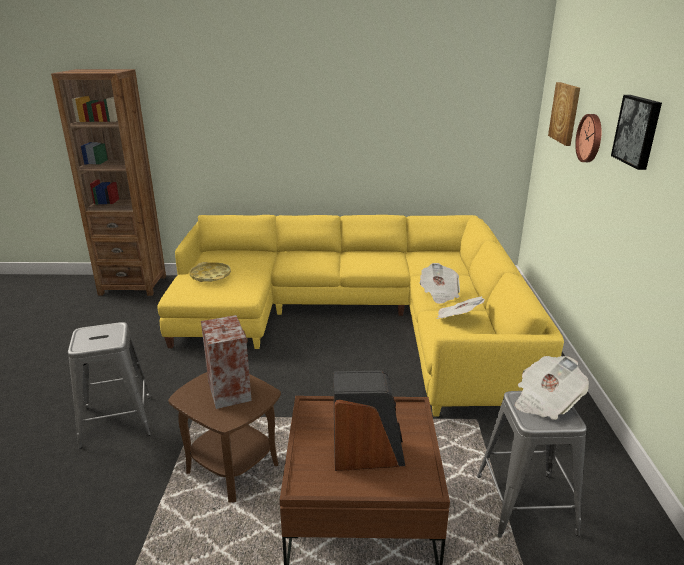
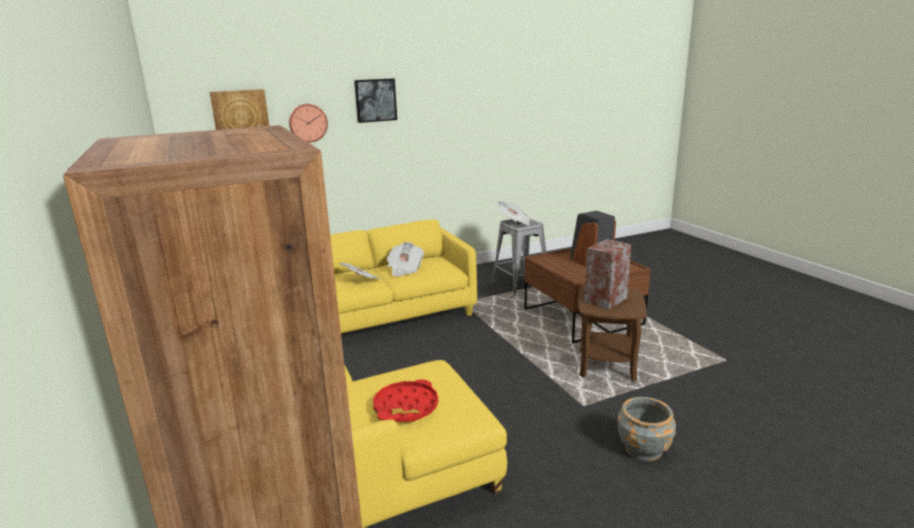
camera: 115 degrees left, 5 degrees down
grey stool [68,322,151,449] -> grey planter [618,397,676,461]
yellow tray [190,262,231,282] -> red tray [373,379,438,422]

